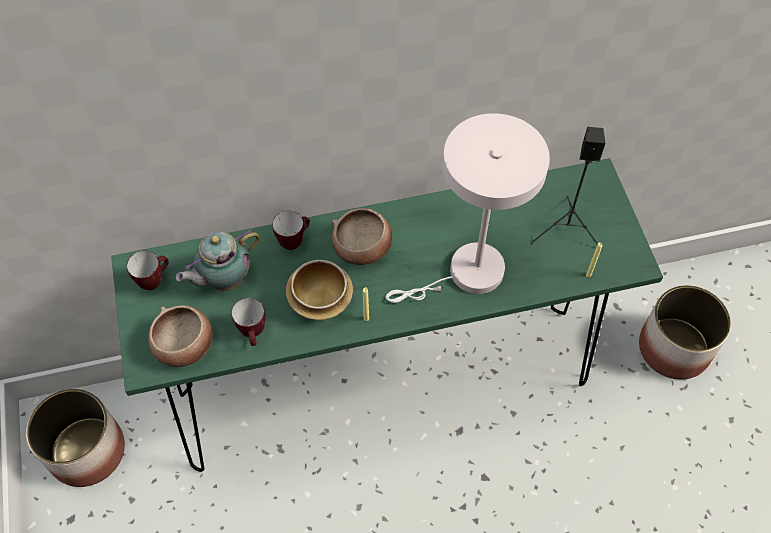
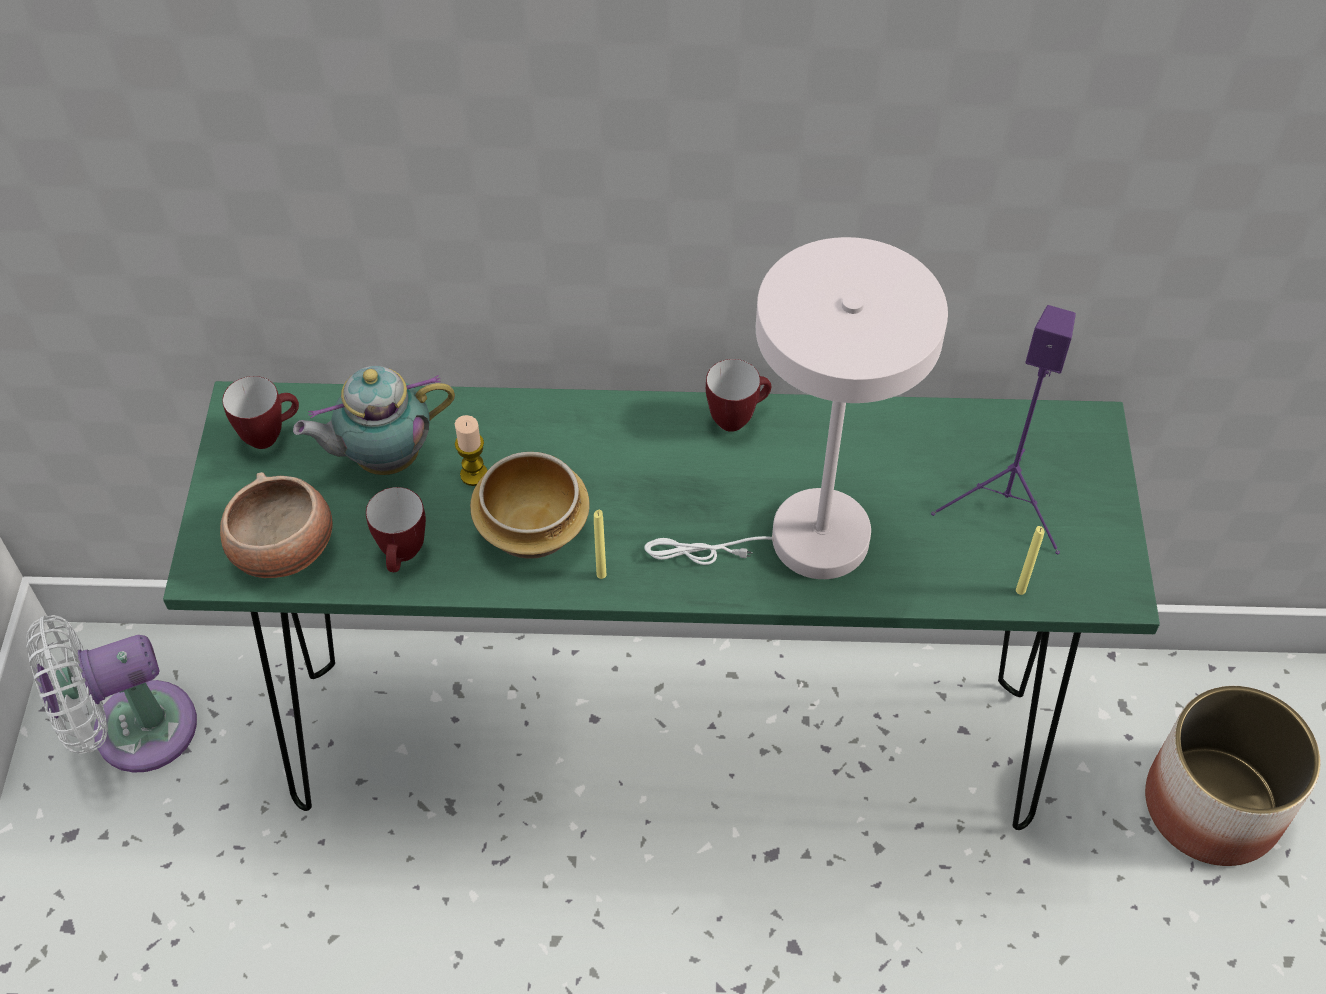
camera: 15 degrees right, 5 degrees down
planter [26,389,125,487] -> white fan [26,615,197,773]
mug [272,211,310,250] -> mug moved to [706,359,771,432]
bowl [332,208,392,265] -> none
black speaker [530,127,606,251] -> purple speaker [931,305,1076,554]
none -> candle [455,415,488,486]

